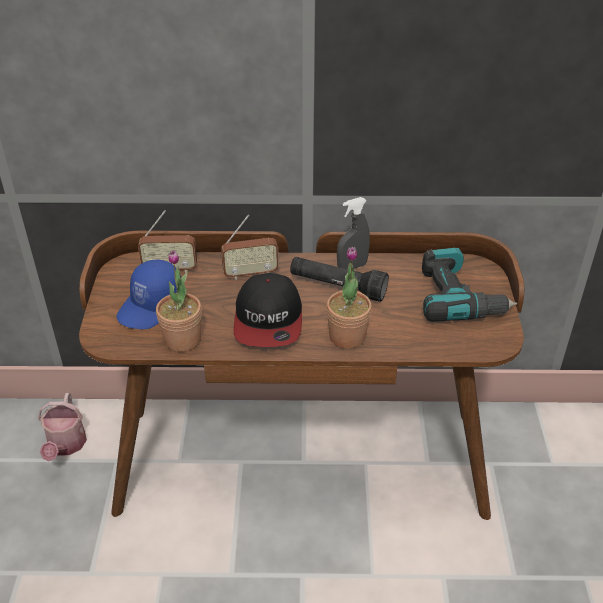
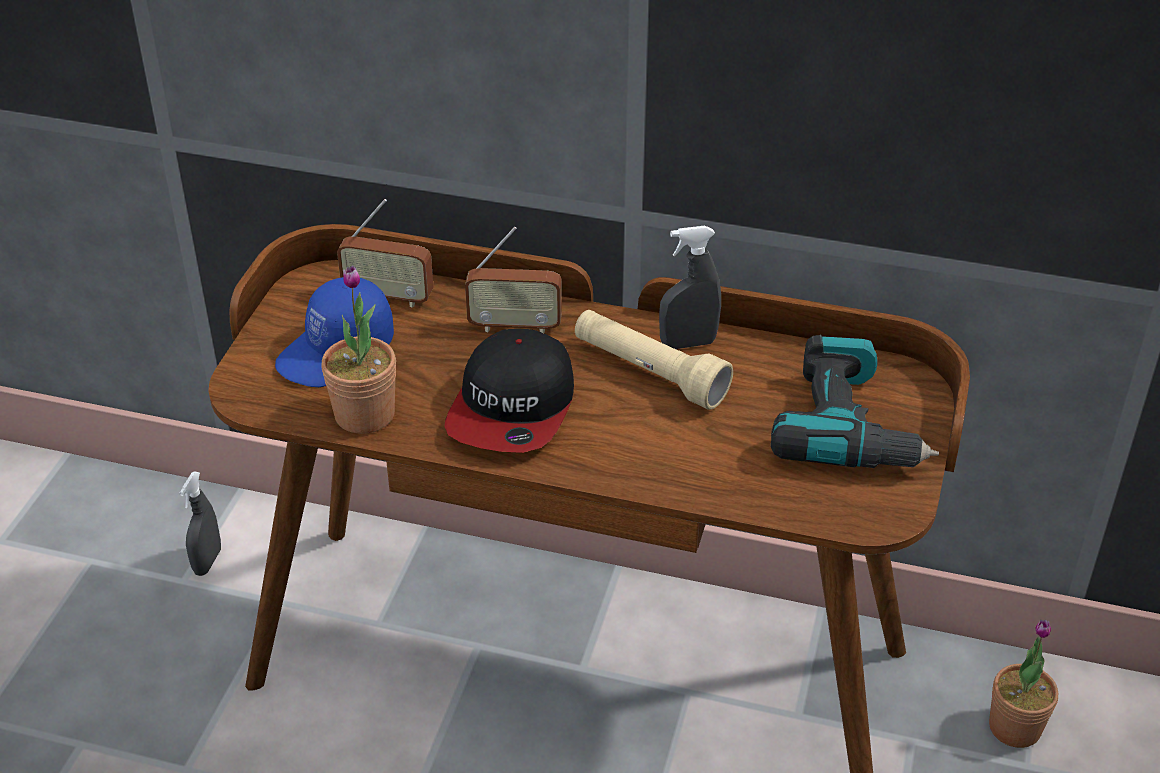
camera: 15 degrees right, 0 degrees up
watering can [38,393,87,461] -> grey spray bottle [179,471,221,576]
black flashlight [290,257,389,302] -> beige flashlight [575,310,733,410]
potted plant [327,247,372,349] -> potted plant moved to [989,620,1058,748]

